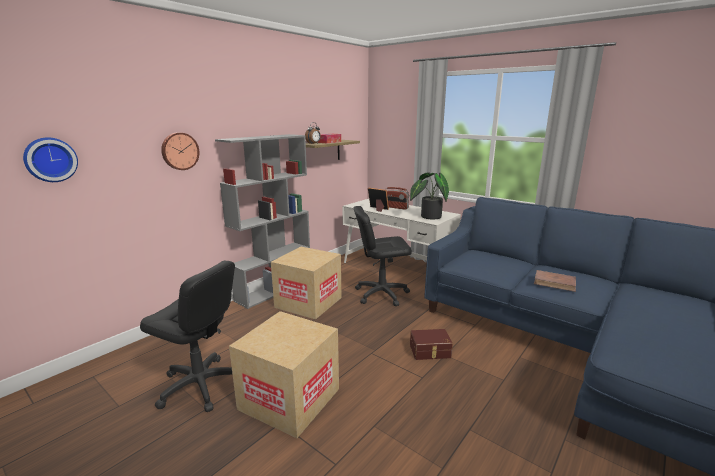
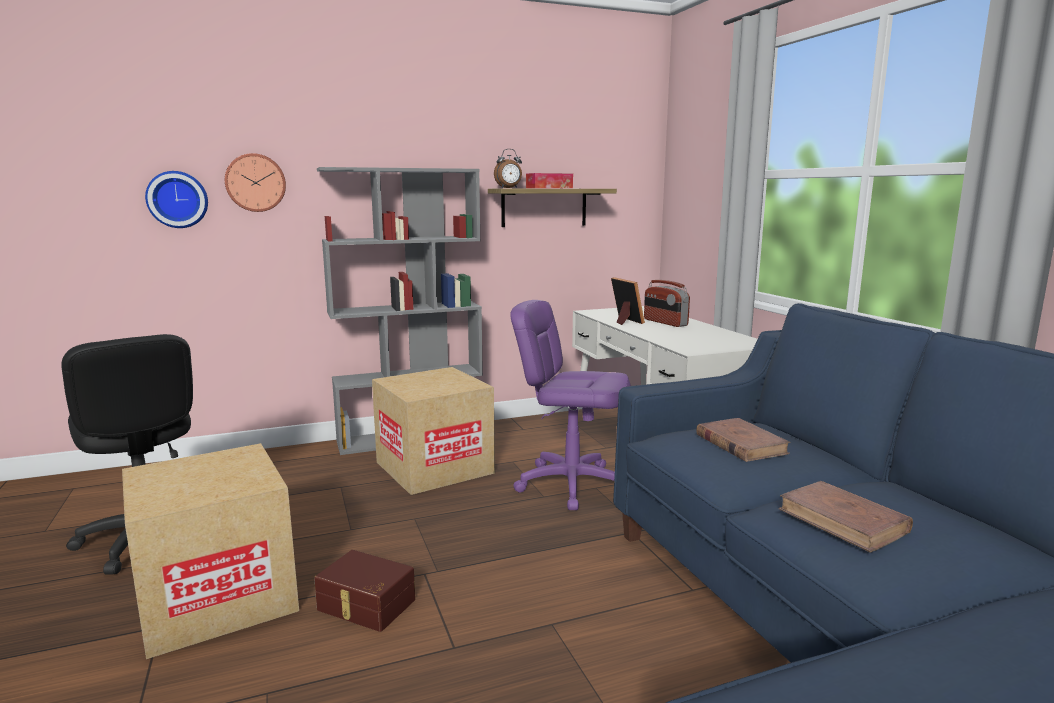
camera: 30 degrees right, 5 degrees down
wall clock [23,137,78,182] -> wall clock moved to [145,171,208,228]
black office chair [353,206,412,306] -> purple office chair [510,300,631,510]
potted plant [410,172,449,219] -> none
brown storage box [410,329,453,360] -> brown storage box moved to [314,550,415,632]
none -> brown book [696,418,791,462]

